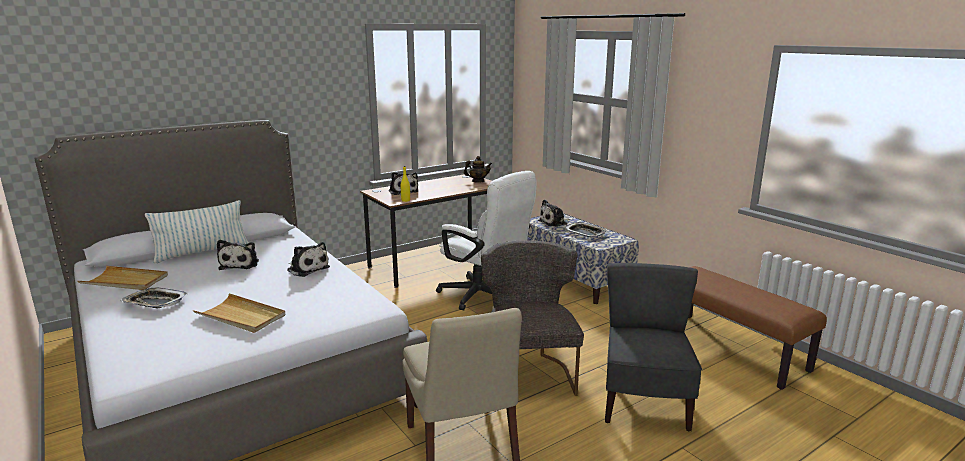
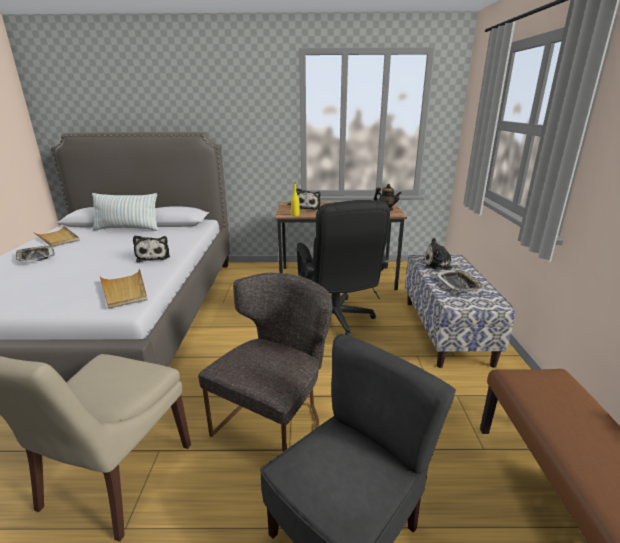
camera: 35 degrees right, 5 degrees up
beige tray [193,293,285,333] -> beige tray moved to [100,269,147,309]
plush toy [217,240,259,270] -> none
white office chair [436,171,537,311] -> black office chair [296,200,390,337]

